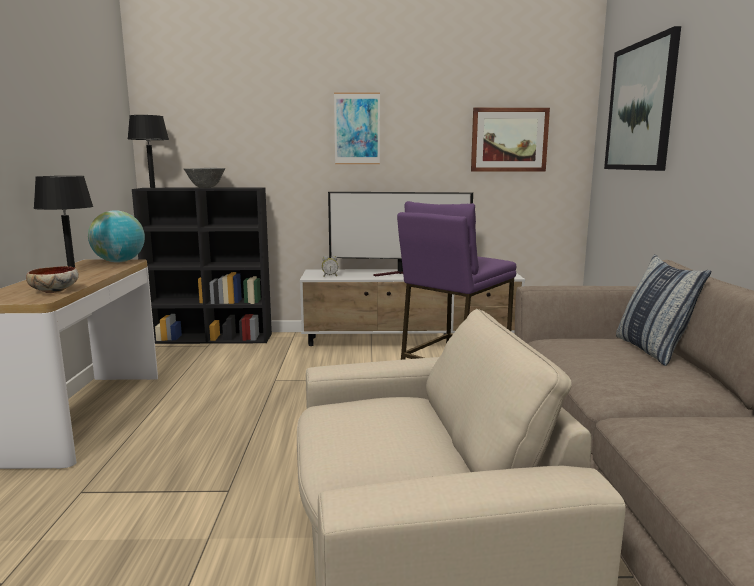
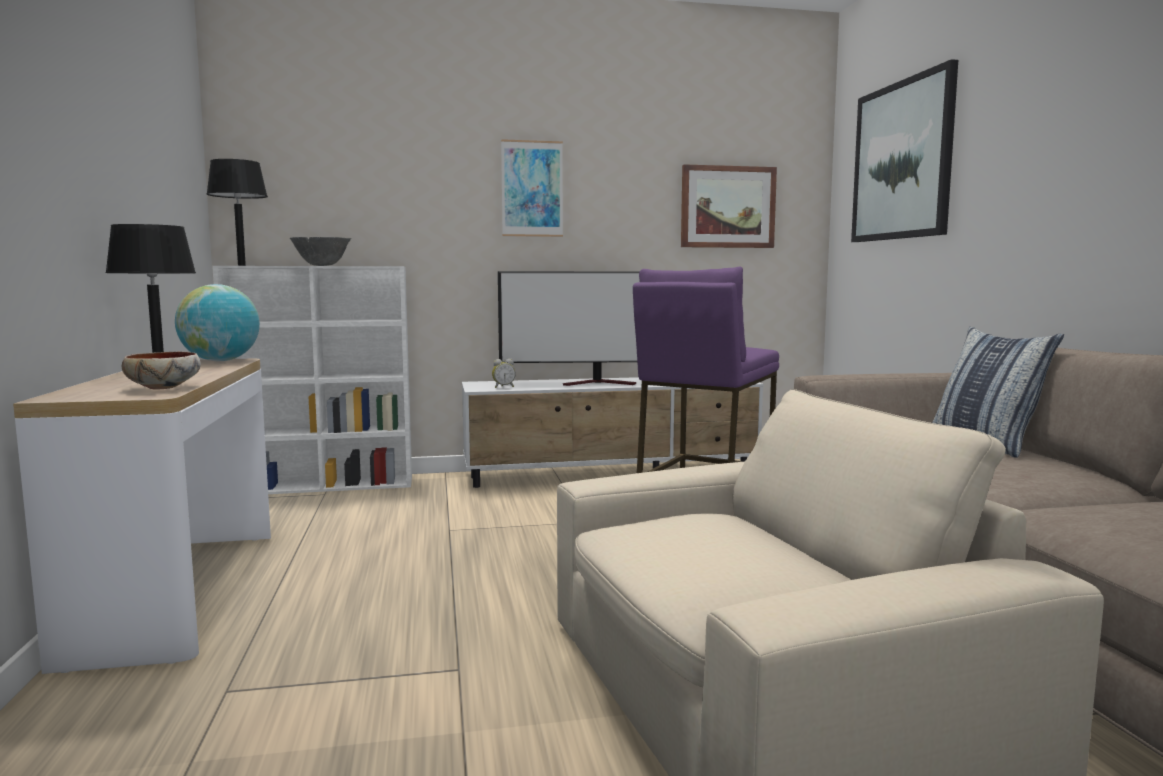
camera: 10 degrees left, 5 degrees down
black bookcase [132,188,272,344] -> white bookcase [212,266,412,494]

